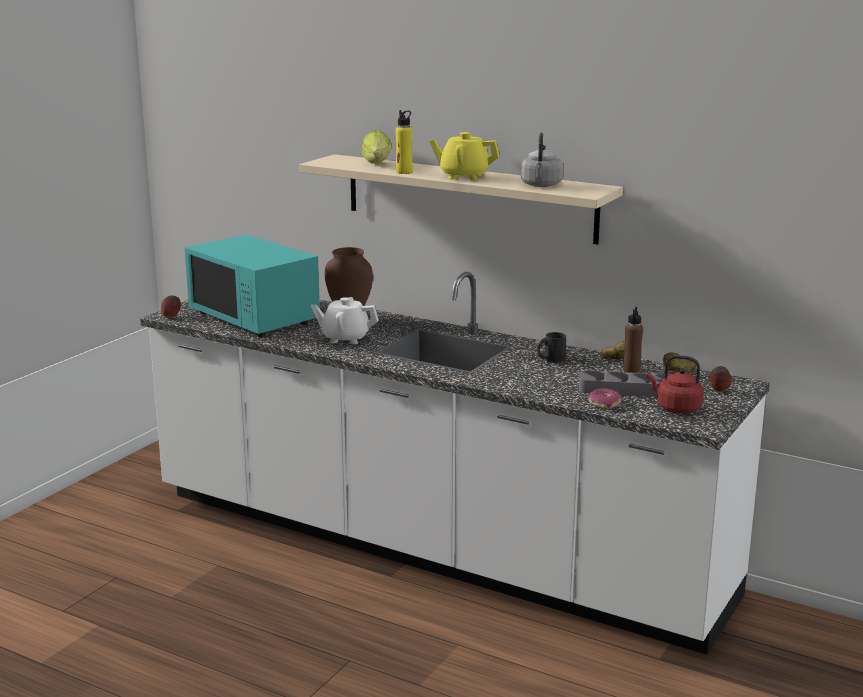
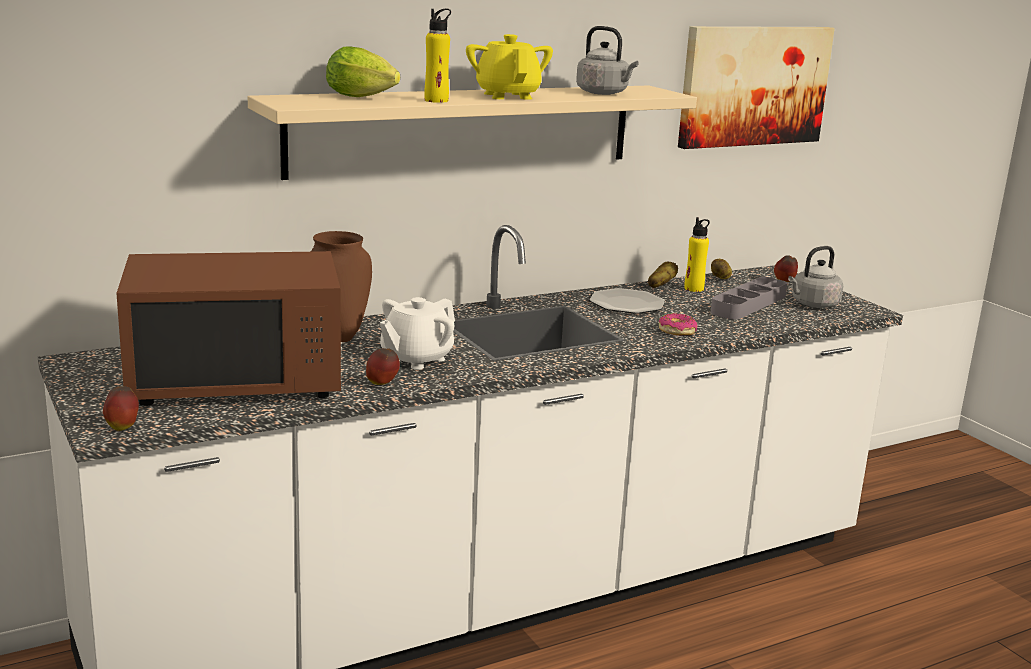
camera: 60 degrees left, 0 degrees up
turquoise microwave [185,234,320,337] -> brown microwave [116,251,341,406]
yellow teapot [429,132,500,180] -> yellow teapot turned 120 degrees clockwise [466,34,553,100]
black mug [537,332,566,363] -> plate [590,288,665,314]
donut [588,388,622,409] -> donut moved to [659,313,698,335]
brown bottle [623,307,643,373] -> yellow bottle [684,217,710,292]
red kettle [647,355,704,414] -> grey kettle [788,246,843,308]
none -> apple [366,348,400,385]
none -> picture [678,26,835,149]

